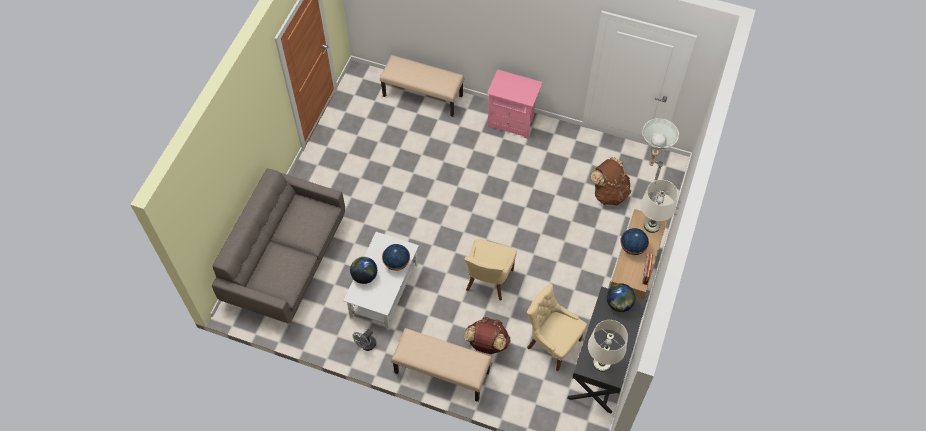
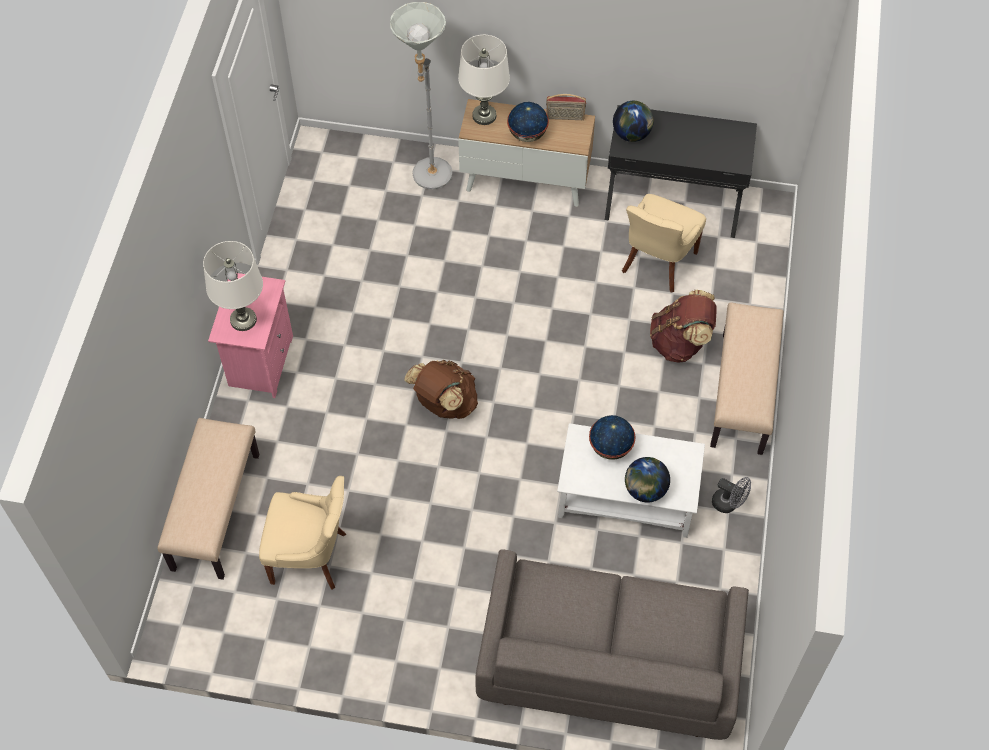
camera: 100 degrees left, 0 degrees up
beige chair [464,239,517,300] -> beige chair moved to [259,476,346,590]
white table lamp [588,320,628,372] -> white table lamp moved to [203,241,263,331]
brown backpack [591,157,631,206] -> brown backpack moved to [404,360,478,419]

